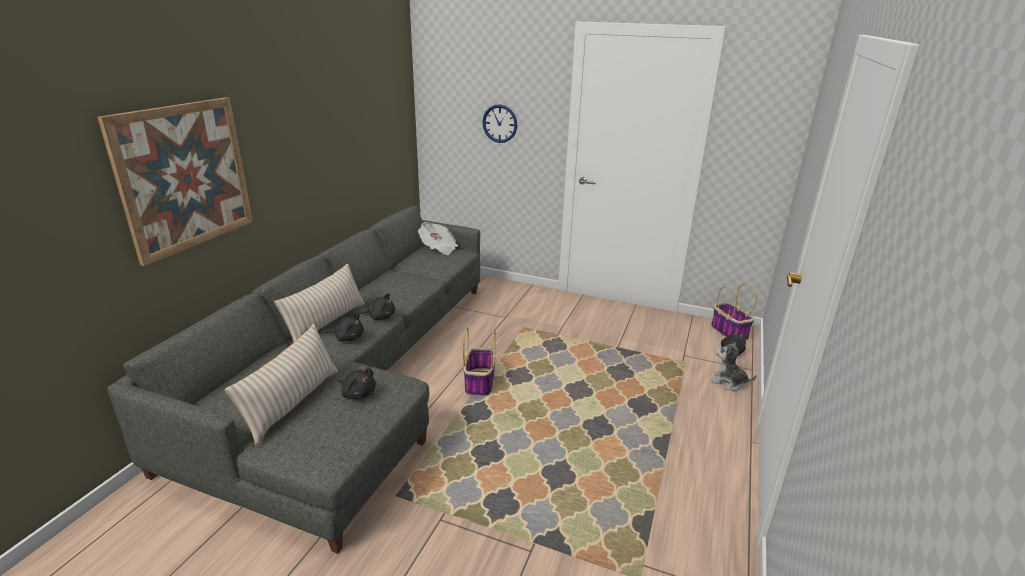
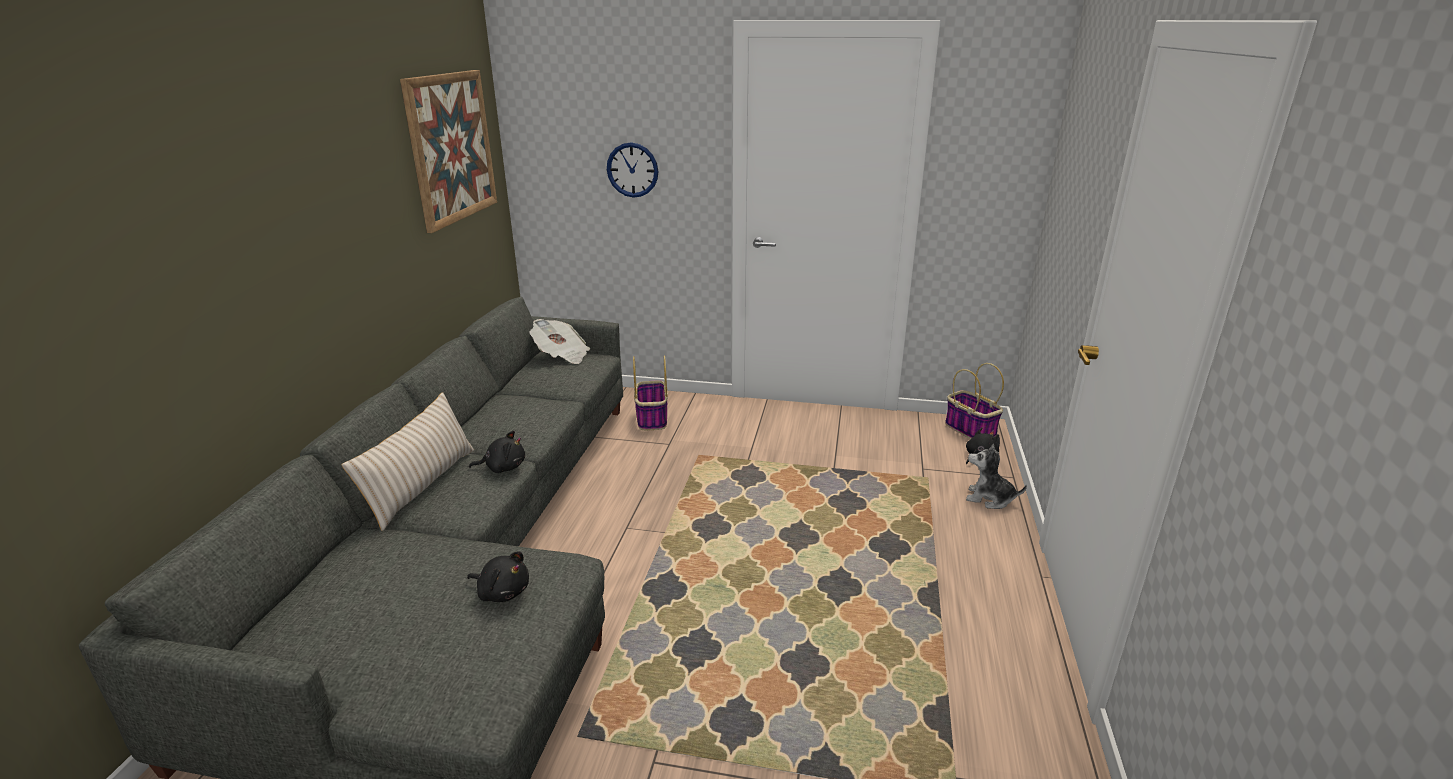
camera: 10 degrees left, 0 degrees up
picture [97,97,253,266] -> picture moved to [400,70,497,233]
beige pillow [224,324,338,445] -> none
black plush toy [326,313,364,342] -> none
basket [463,327,496,397] -> basket moved to [633,355,668,430]

